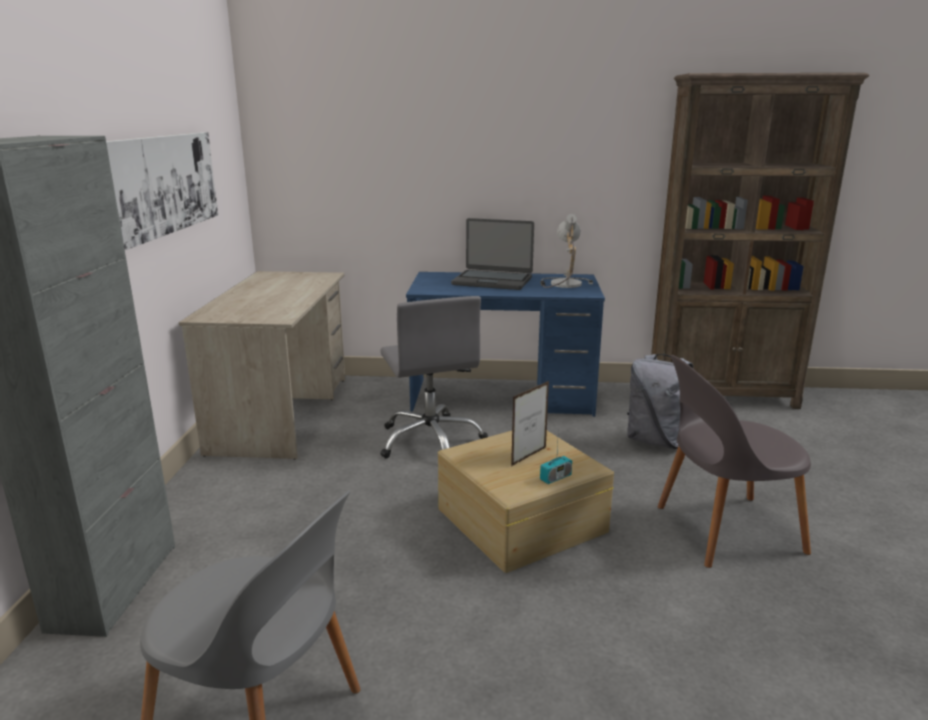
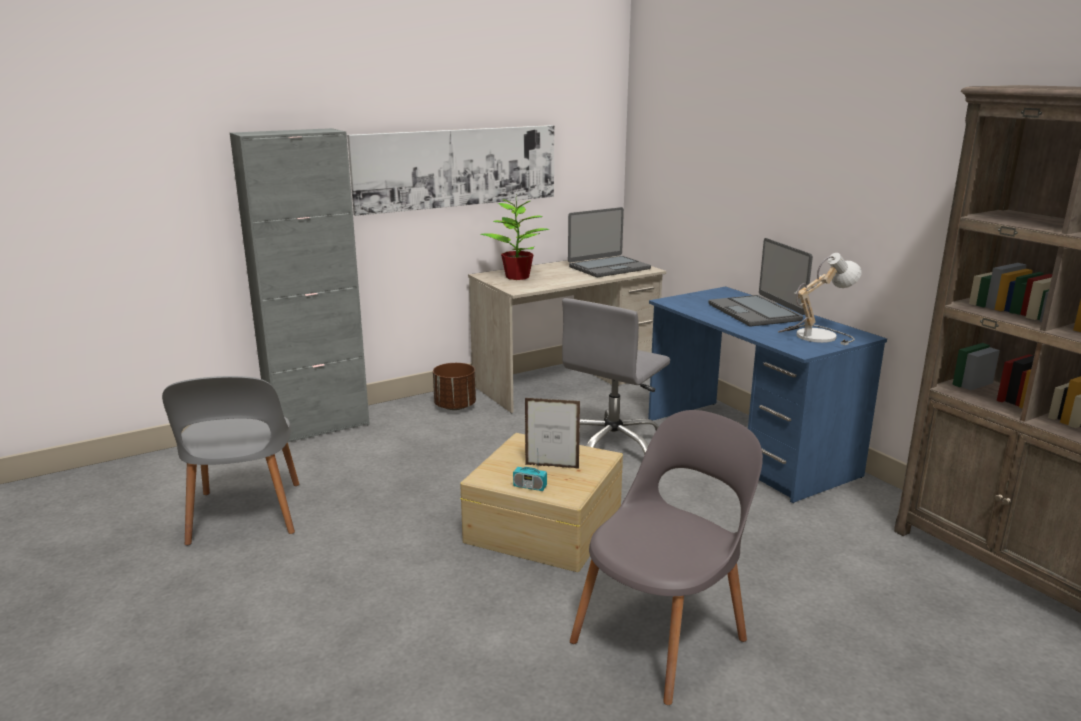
camera: 55 degrees right, 0 degrees up
grey backpack [627,354,693,449] -> none
grey chair [657,355,811,568] -> grey chair turned 90 degrees clockwise [570,410,763,705]
none -> brown planter [433,363,476,410]
none -> potted plant [481,195,550,280]
none -> laptop [568,207,651,277]

